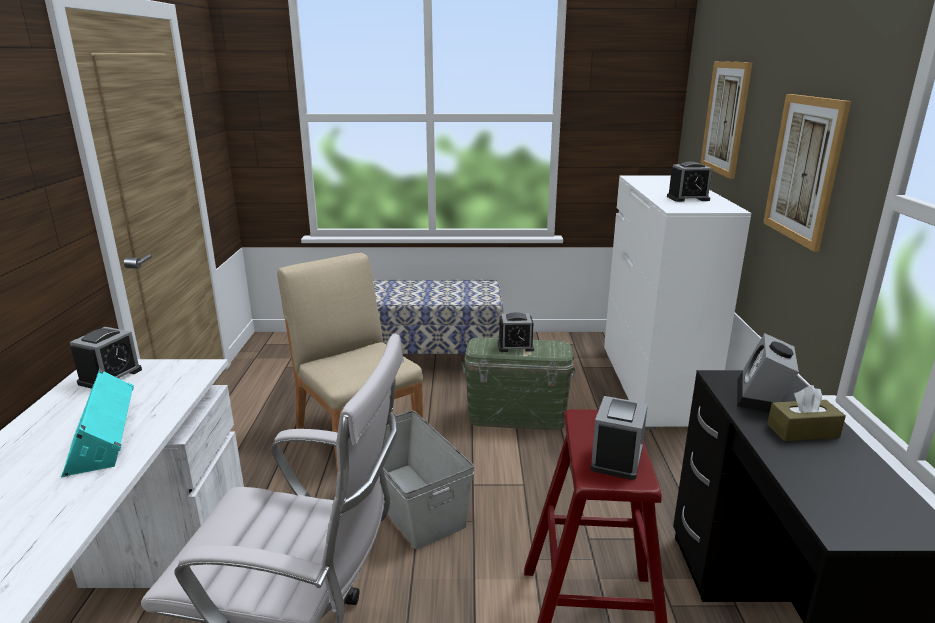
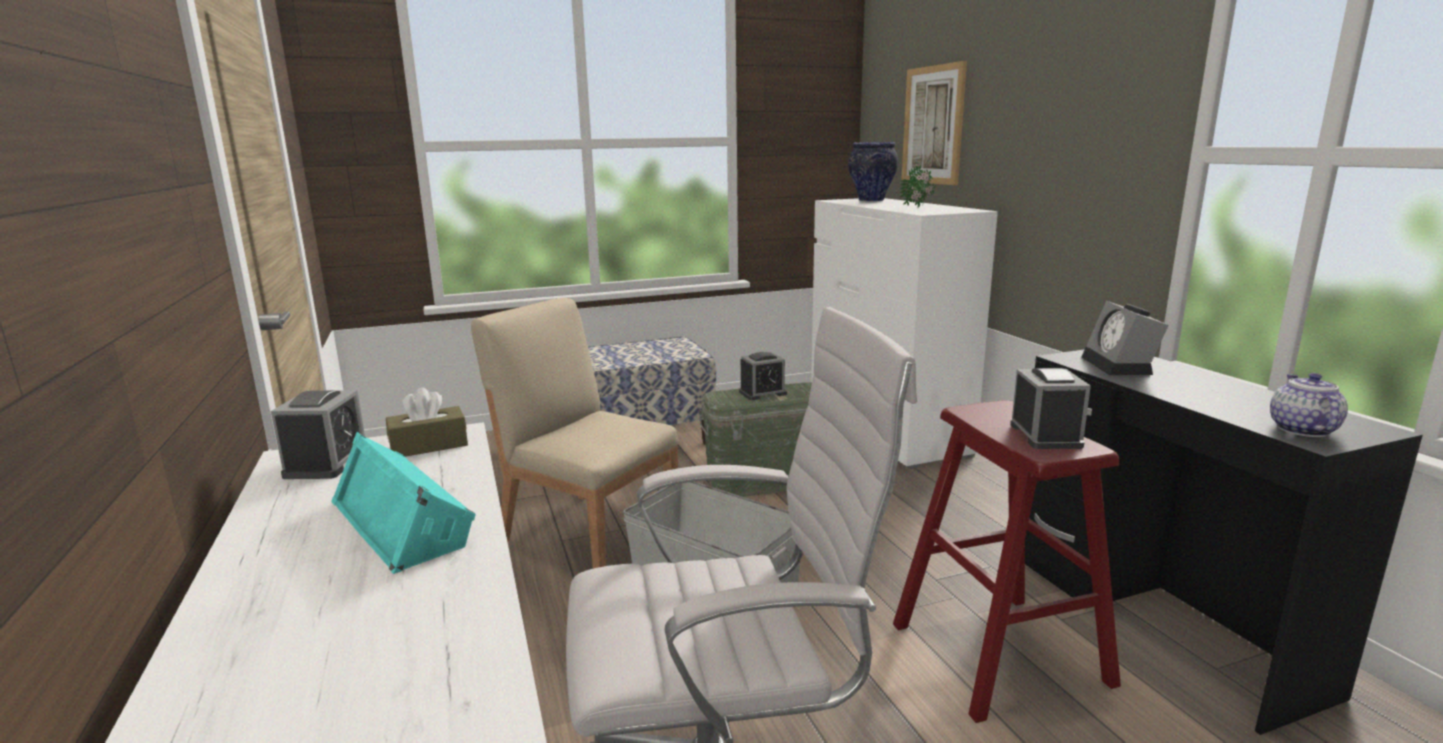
camera: 20 degrees left, 5 degrees down
alarm clock [667,162,712,202] -> potted plant [900,165,936,208]
picture [763,94,851,252] -> none
brown tissue box [767,385,846,441] -> brown tissue box moved to [386,387,468,457]
none -> vase [848,142,898,202]
none -> teapot [1270,373,1348,437]

